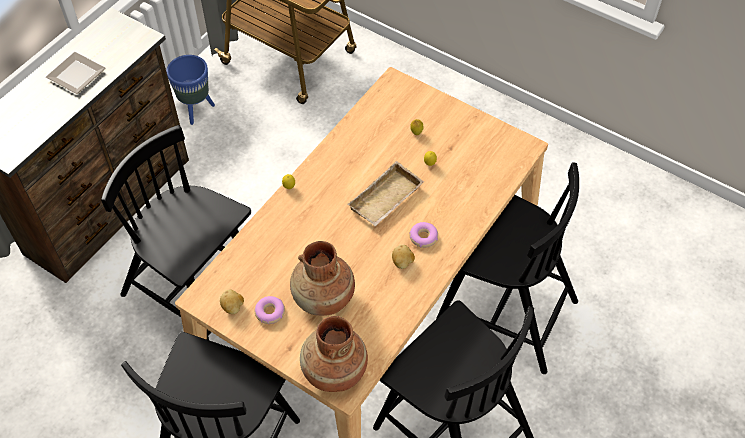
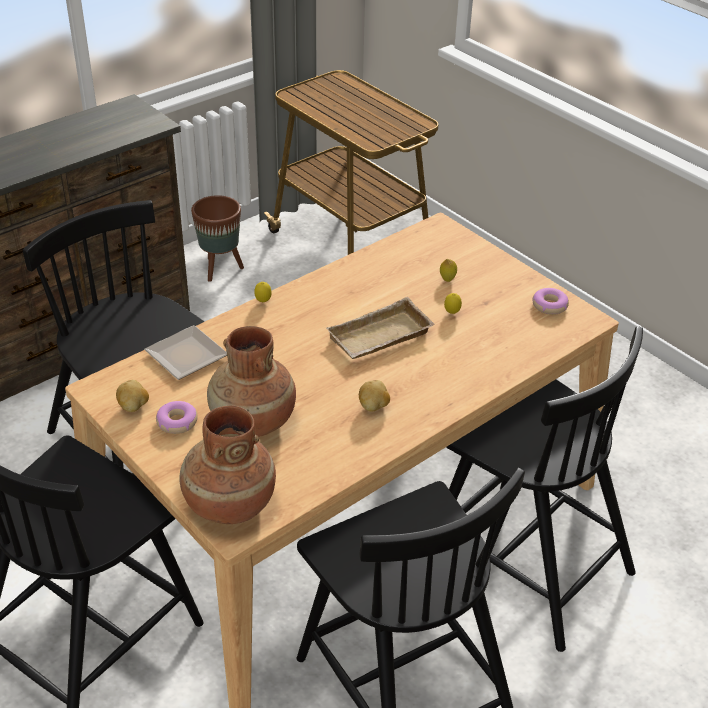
camera: 15 degrees right, 15 degrees down
plate [46,52,106,94] -> plate moved to [144,325,227,380]
blue planter [166,55,215,125] -> brown planter [191,195,244,282]
donut [409,222,438,248] -> donut moved to [532,288,569,315]

